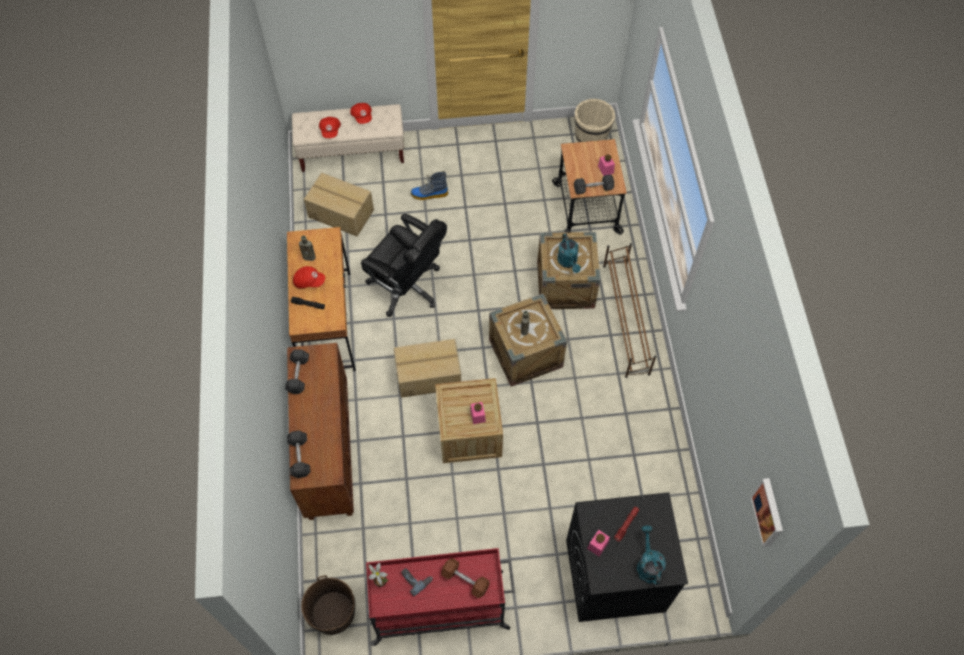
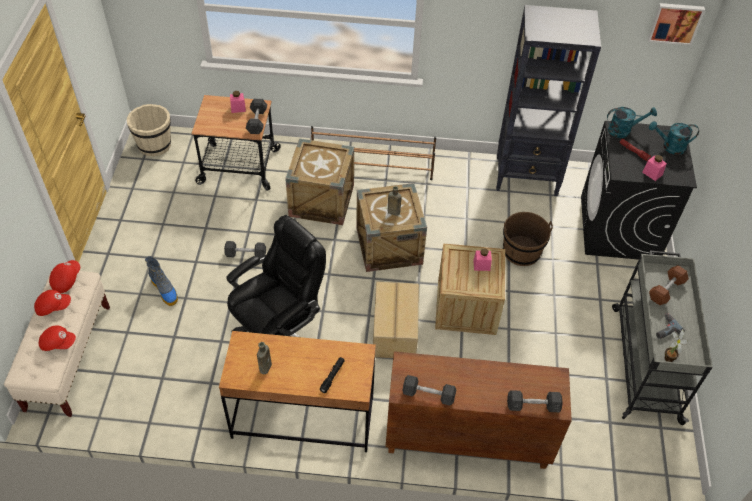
camera: 80 degrees left, 10 degrees down
red cap [293,266,325,288] -> red cap moved to [49,260,80,293]
brown bucket [301,575,355,635] -> brown bucket moved to [503,212,553,266]
cardboard box [304,173,374,236] -> none
red cart [366,548,514,646] -> grey cart [612,251,713,425]
boot [411,171,448,200] -> boot turned 45 degrees counterclockwise [145,256,178,306]
turquoise watering can [557,233,581,273] -> turquoise watering can moved to [607,107,657,138]
none -> grey dumbbell [224,241,266,259]
none -> black bookcase [496,5,601,196]

